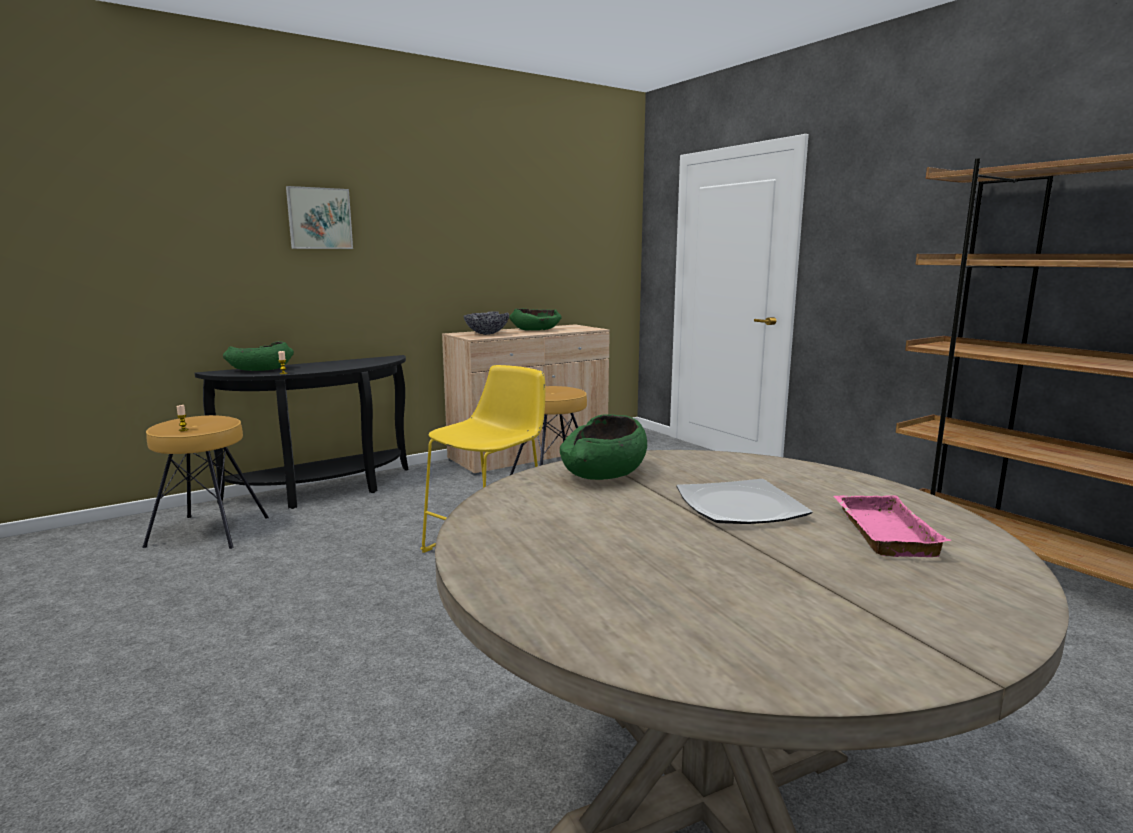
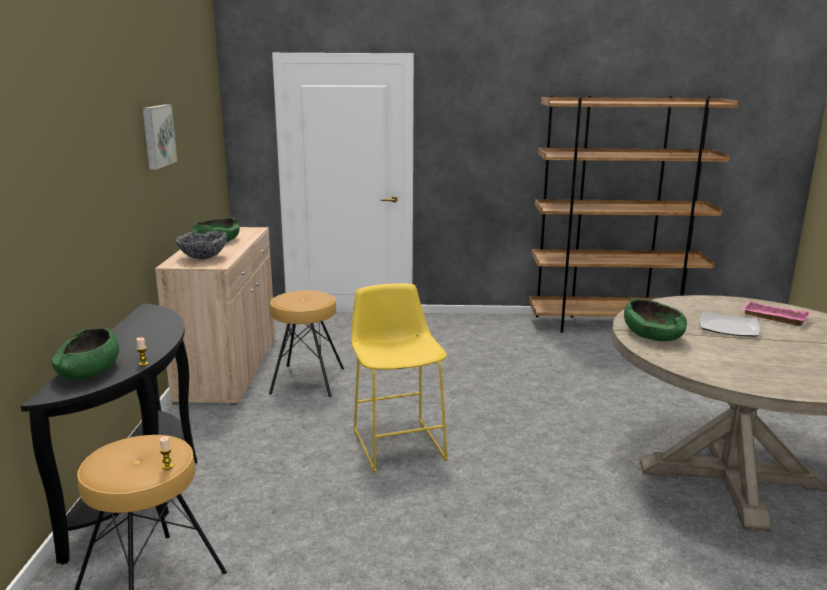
camera: 55 degrees left, 5 degrees up
picture [286,186,353,249] -> picture moved to [142,104,177,169]

